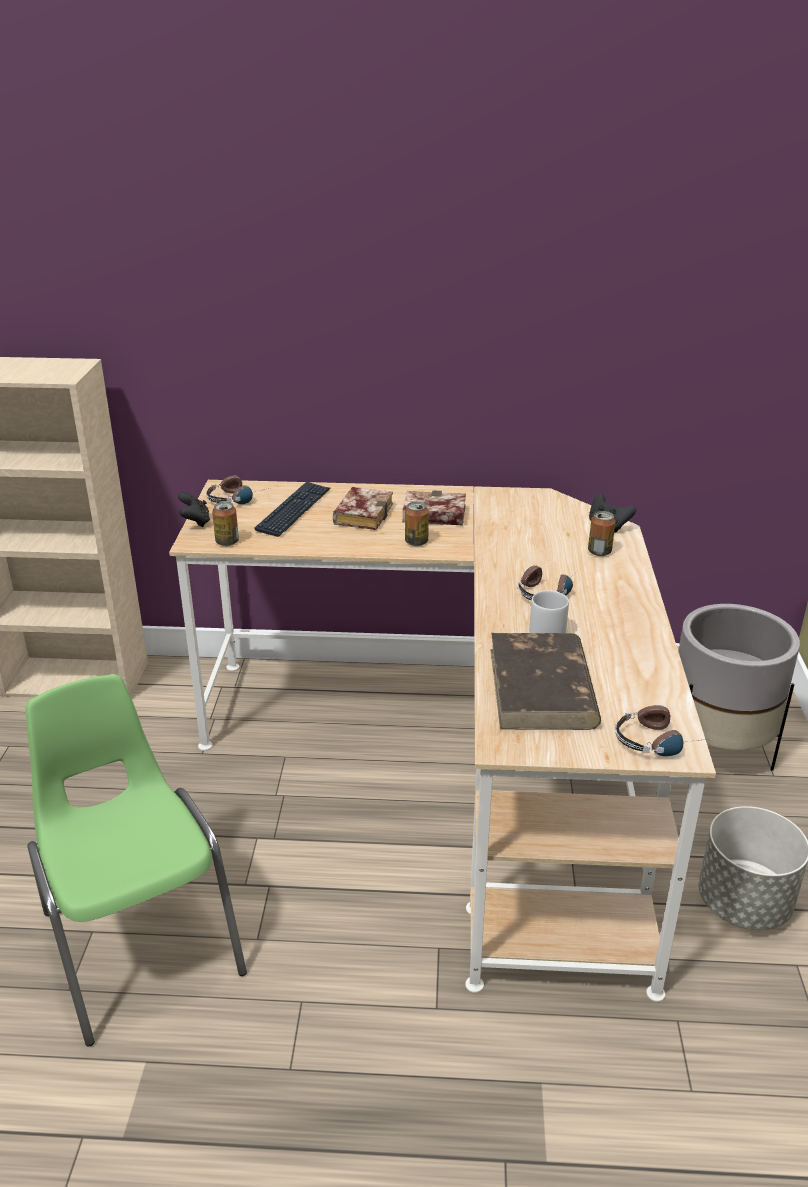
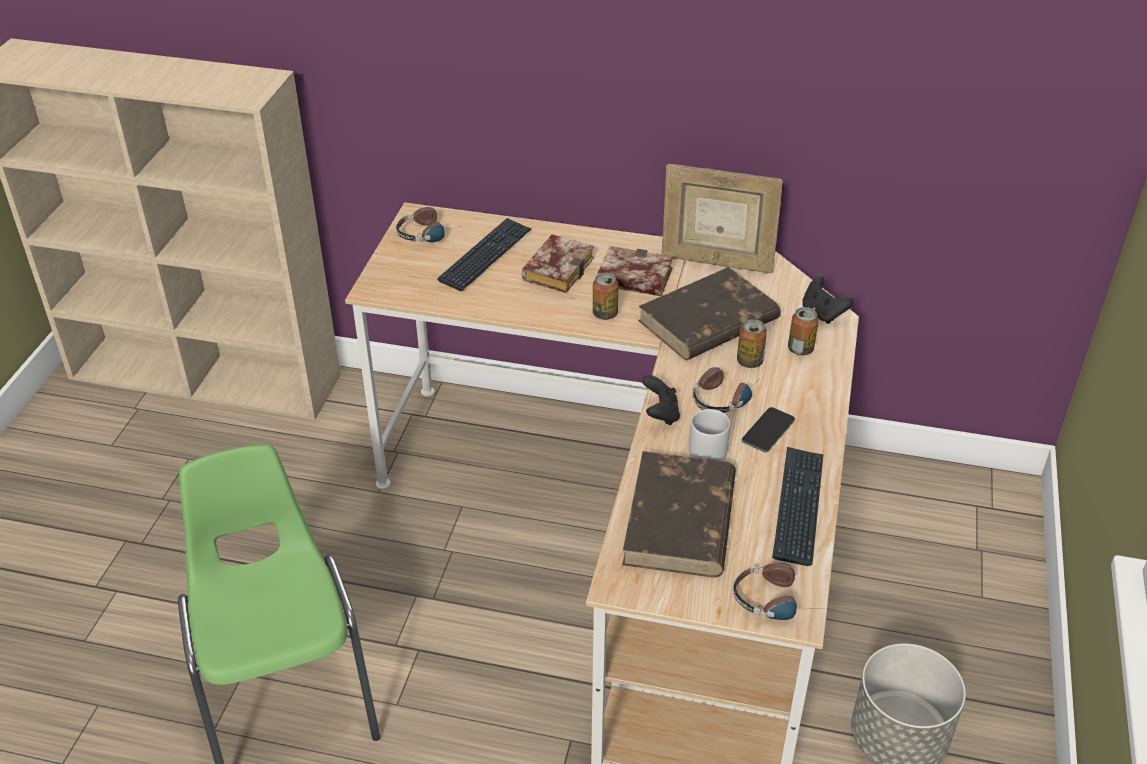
camera: 10 degrees right, 10 degrees up
black game controller [178,492,210,527] -> black game controller moved to [642,375,680,425]
can [212,502,239,546] -> can moved to [737,319,767,368]
grey planter [678,604,800,771] -> none
none -> brown book [638,267,781,360]
none -> picture frame [662,164,783,273]
none -> phone [742,407,795,452]
none -> keyboard [772,447,823,566]

